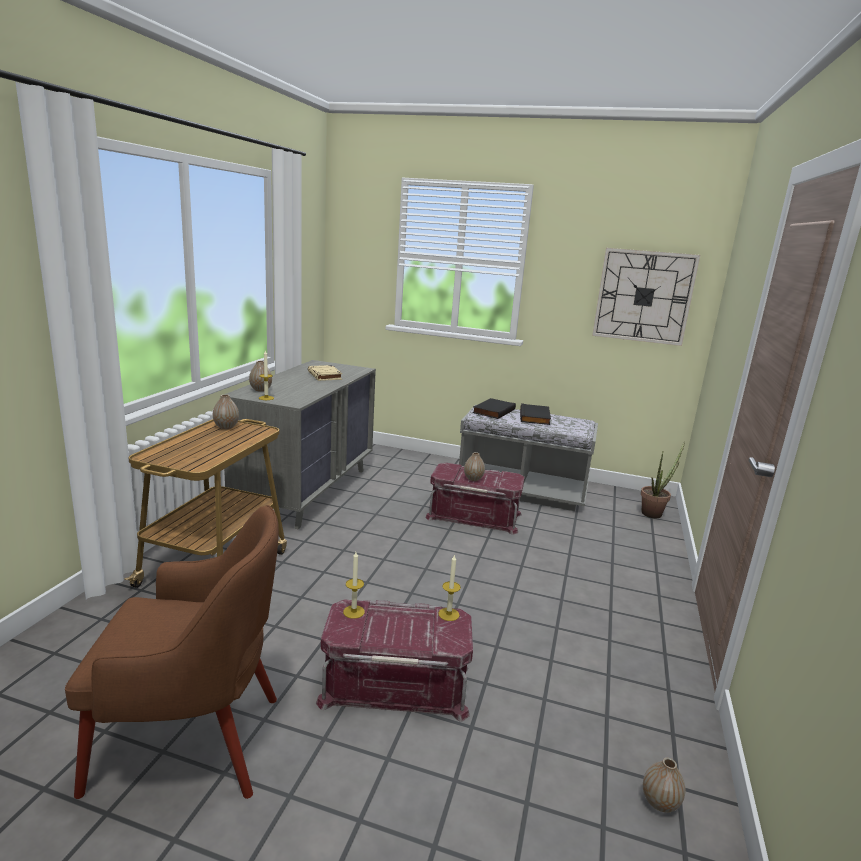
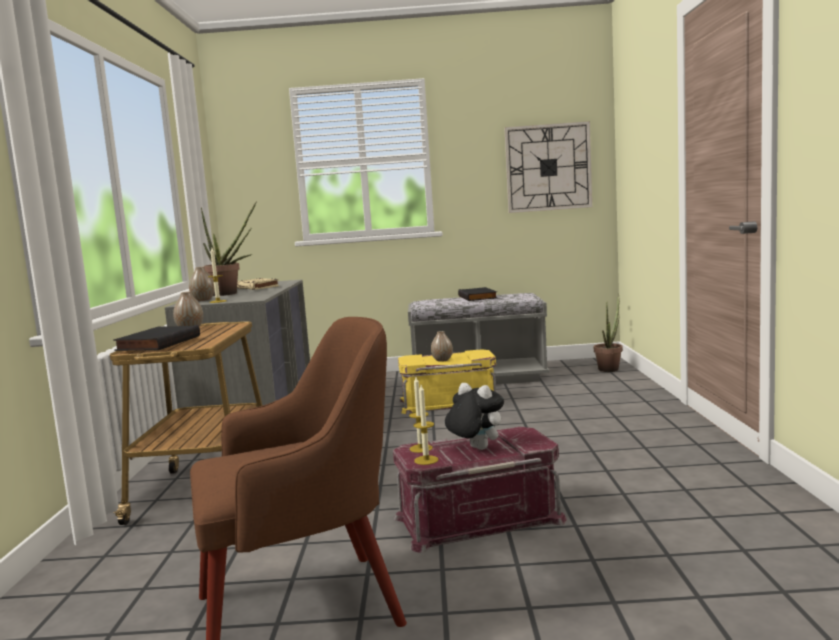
camera: 15 degrees left, 10 degrees down
red storage box [425,463,525,535] -> yellow storage box [398,349,496,414]
candle [438,554,461,621] -> candle moved to [414,385,438,465]
black book [472,398,516,419] -> black book moved to [113,325,200,351]
vase [643,758,685,813] -> none
none -> potted plant [201,202,256,296]
none -> plush toy [445,383,504,450]

